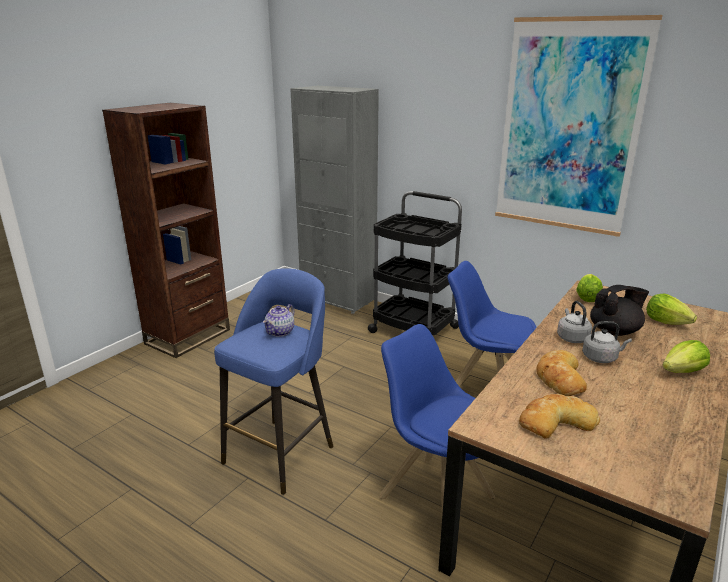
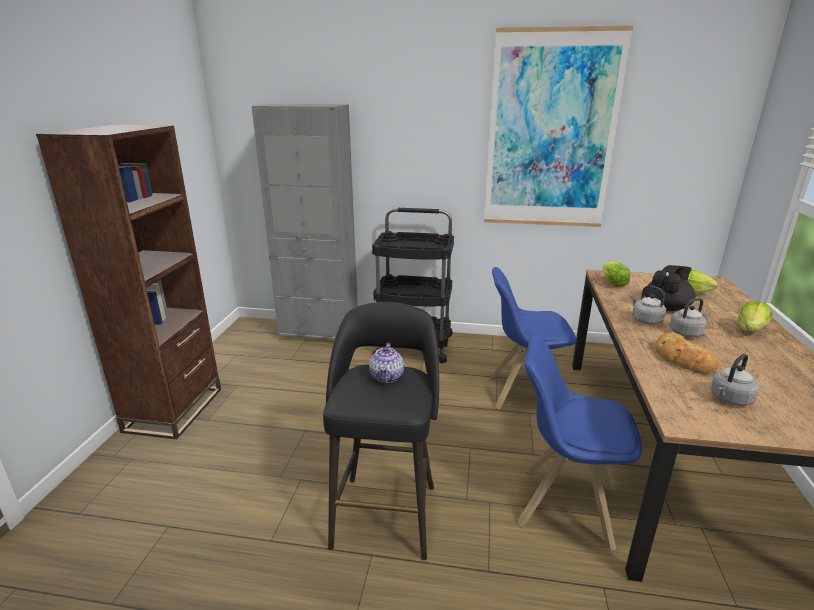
camera: 25 degrees left, 0 degrees up
blue stool [214,268,334,495] -> black stool [323,302,439,560]
bread [519,394,600,438] -> grey kettle [711,354,759,406]

